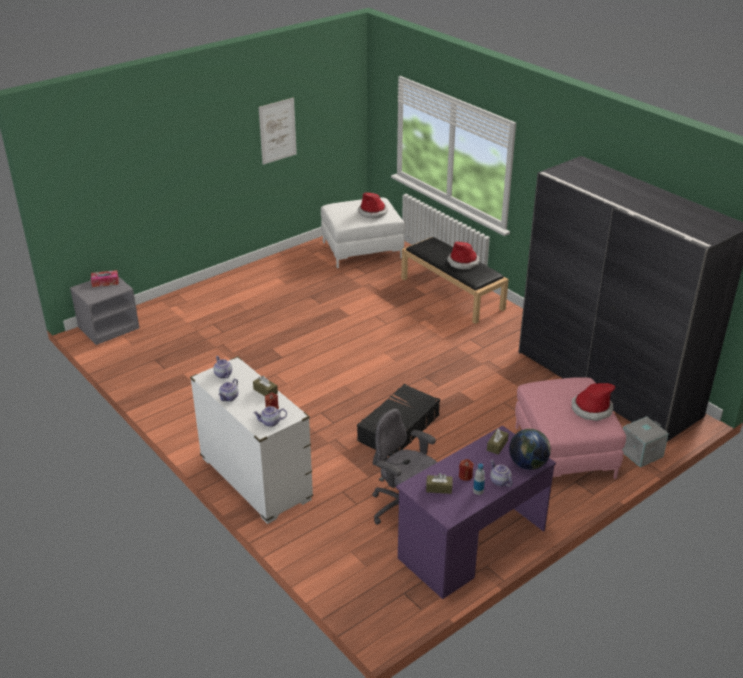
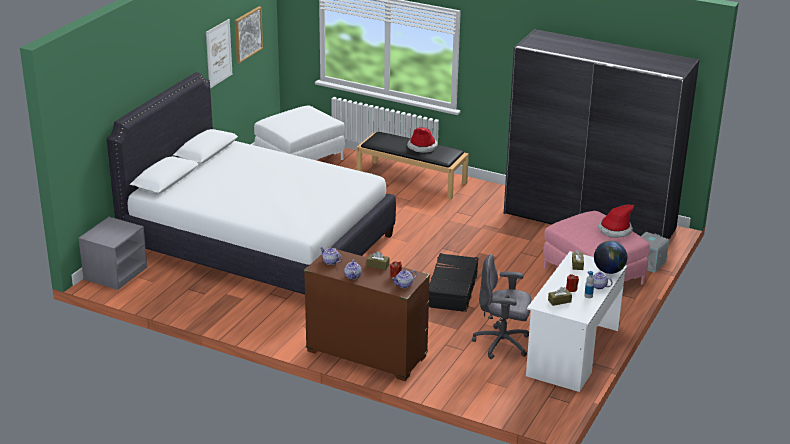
camera: 25 degrees left, 5 degrees down
tissue box [91,270,119,287] -> none
white dresser [190,356,313,524] -> brown dresser [304,247,430,381]
hat [358,192,388,219] -> none
purple desk [396,425,556,599] -> white desk [526,251,627,392]
none -> white bed [107,72,396,295]
none -> picture [235,6,263,63]

